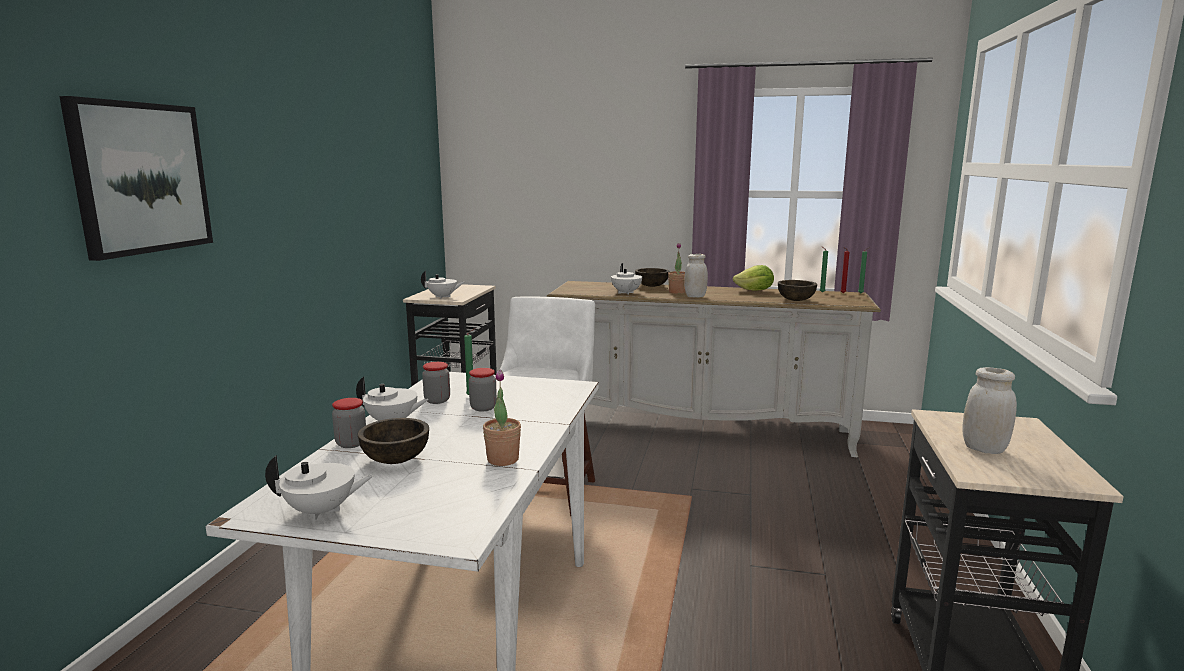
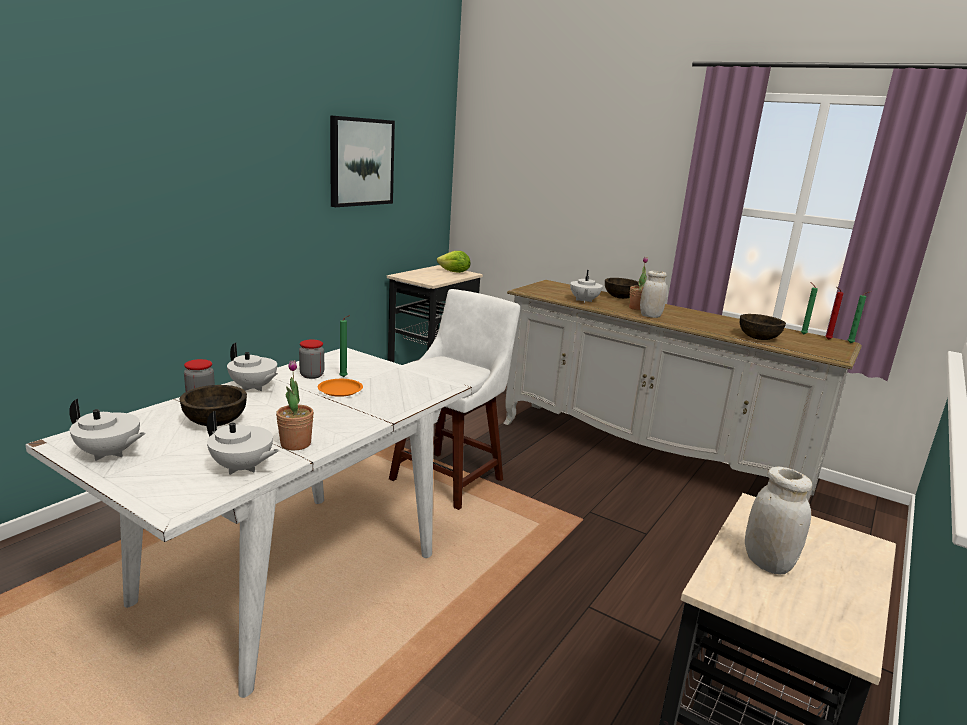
camera: 20 degrees right, 5 degrees up
picture [59,96,213,261] -> picture moved to [330,115,395,207]
white teapot [421,271,464,299] -> white teapot moved to [207,411,279,475]
jar [469,368,497,411] -> orange plate [318,379,363,397]
lettuce [733,265,774,291] -> lettuce moved to [437,251,470,273]

